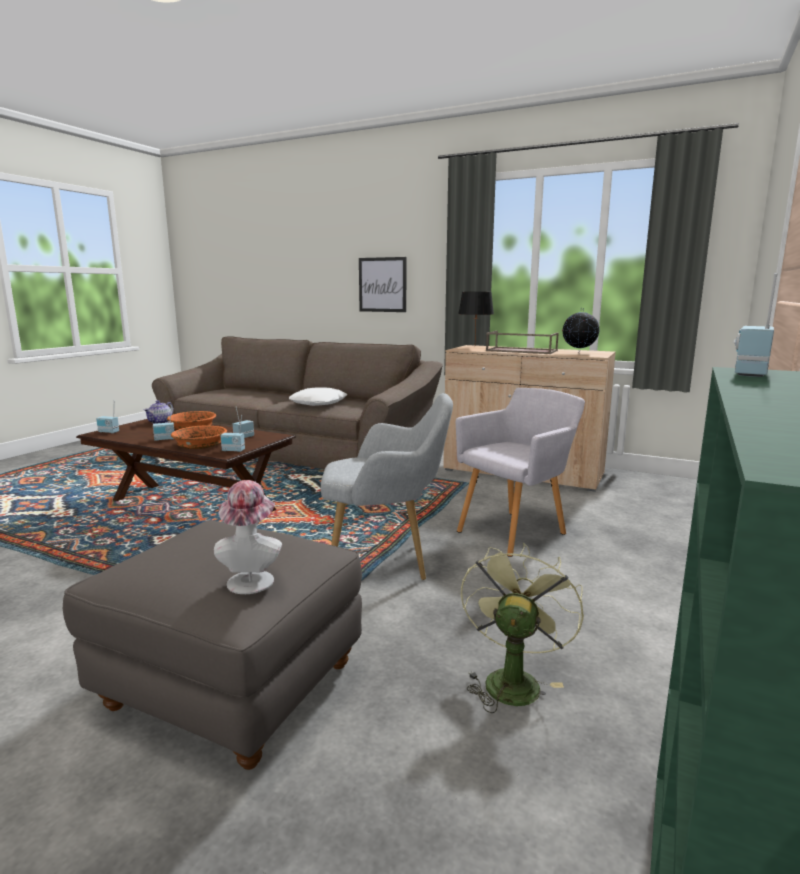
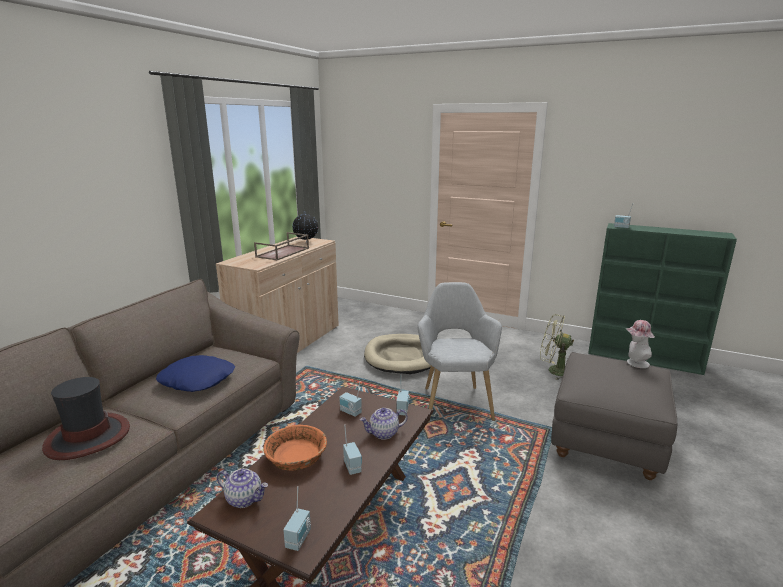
camera: 90 degrees left, 5 degrees up
orange bowl [171,425,227,449] -> teapot [360,408,408,440]
white pillow [289,387,347,406] -> blue pillow [156,355,235,392]
picture [359,257,407,312] -> none
grey armchair [456,388,585,557] -> beige dog bed [364,334,431,374]
black table lamp [459,292,494,339] -> none
none -> hat [42,377,130,460]

